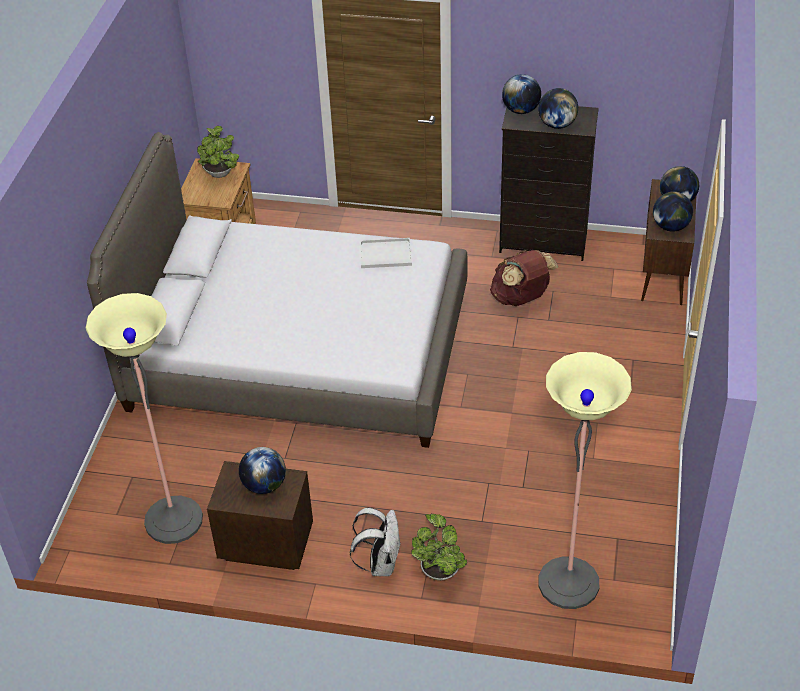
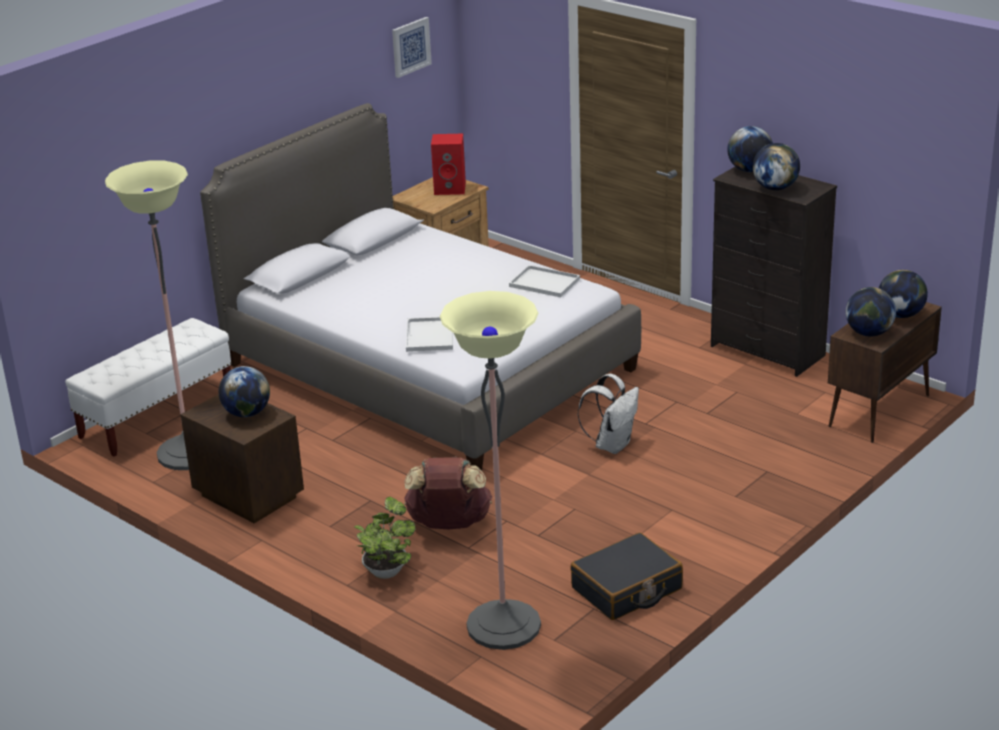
camera: 30 degrees right, 15 degrees down
potted plant [197,126,239,178] -> red speaker [431,133,466,195]
white backpack [350,508,400,576] -> white backpack moved to [578,374,639,454]
brown backpack [490,250,558,306] -> brown backpack moved to [404,456,492,529]
none -> white bench [65,318,231,457]
none -> picture [392,17,432,78]
none -> white tray [406,317,453,352]
none -> black suitcase [571,533,683,620]

